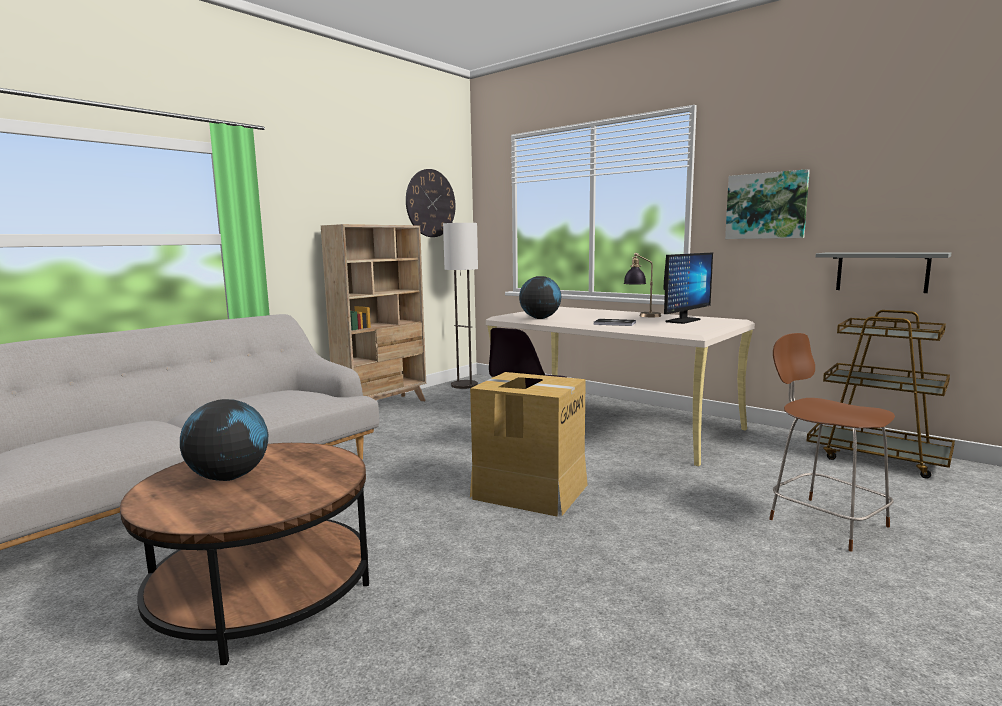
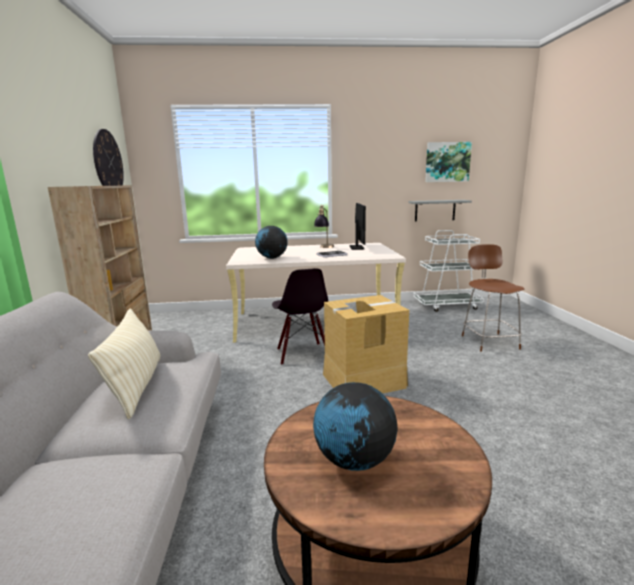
camera: 45 degrees left, 5 degrees up
floor lamp [443,223,478,389] -> none
picture [725,169,810,239] -> picture moved to [425,142,472,182]
brown chair [769,333,895,552] -> brown chair turned 75 degrees clockwise [462,244,524,352]
brown cart [807,310,955,479] -> white cart [413,230,484,312]
none -> beige pillow [88,308,160,420]

